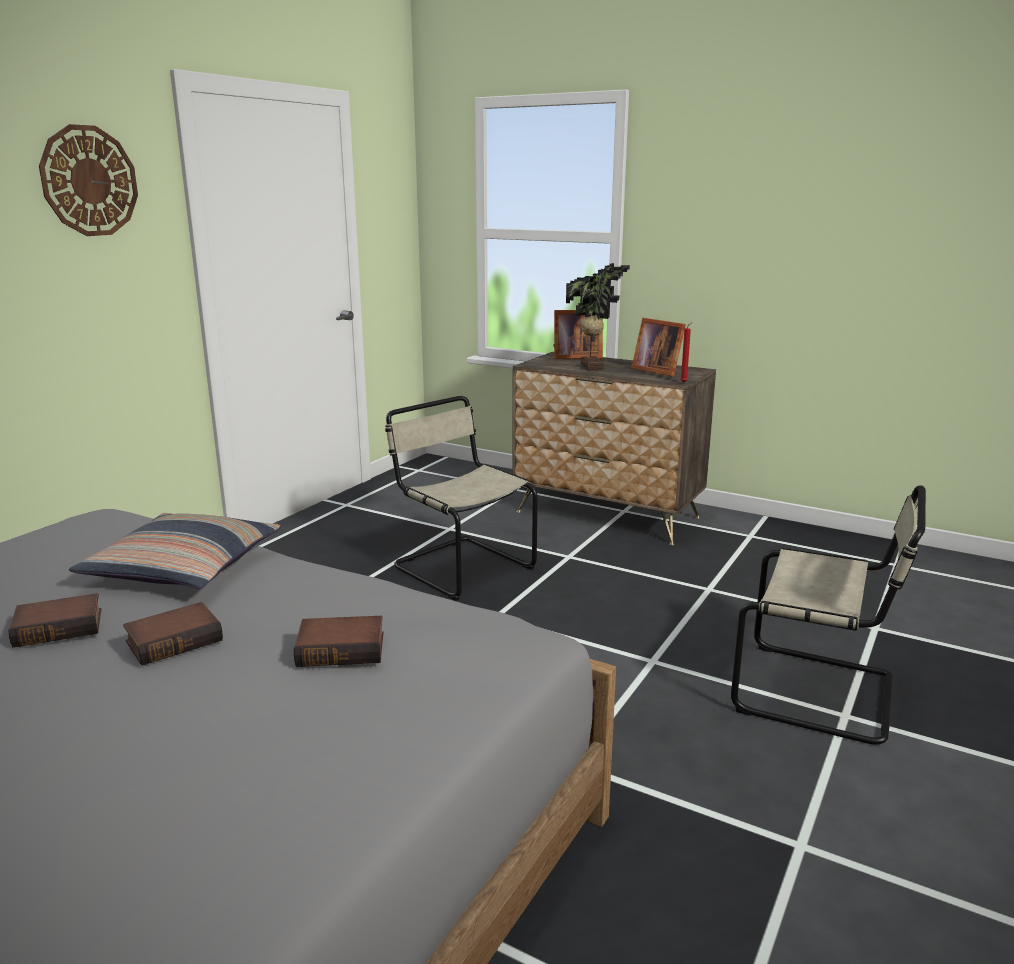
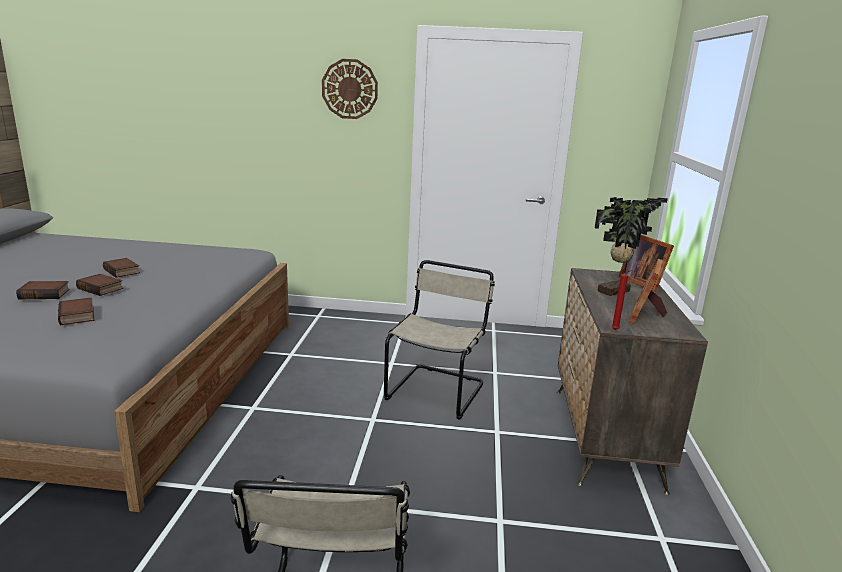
camera: 65 degrees right, 0 degrees up
pillow [68,513,281,589] -> none
none -> book [16,281,70,299]

